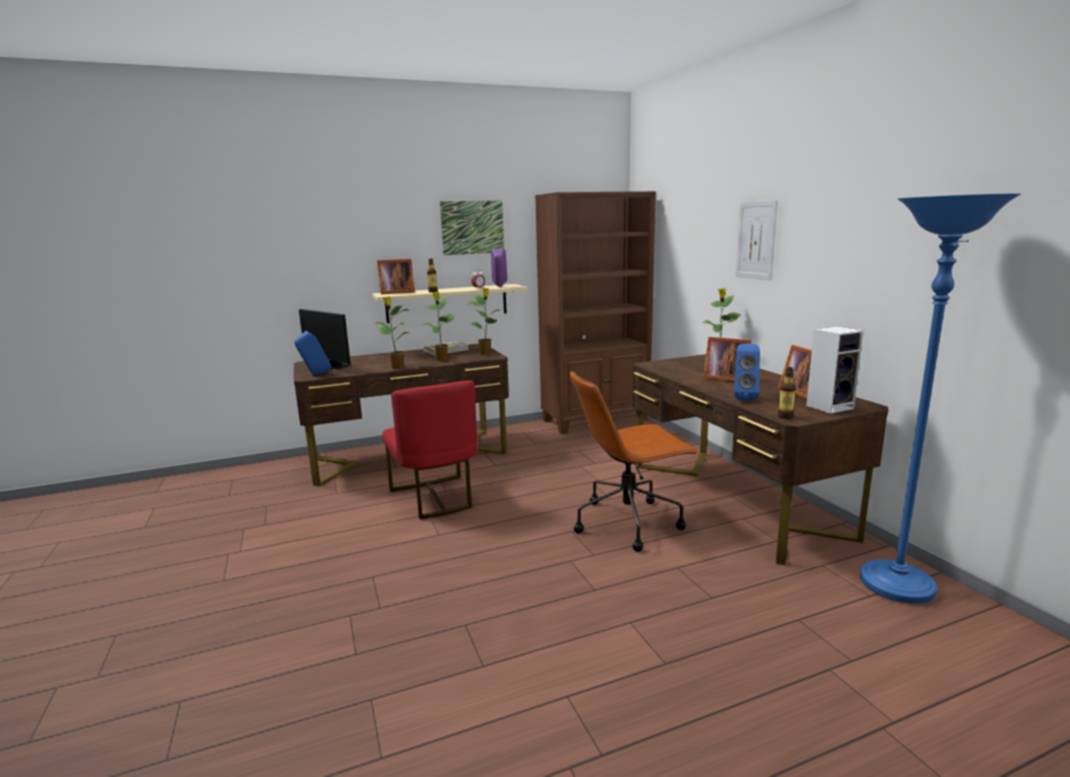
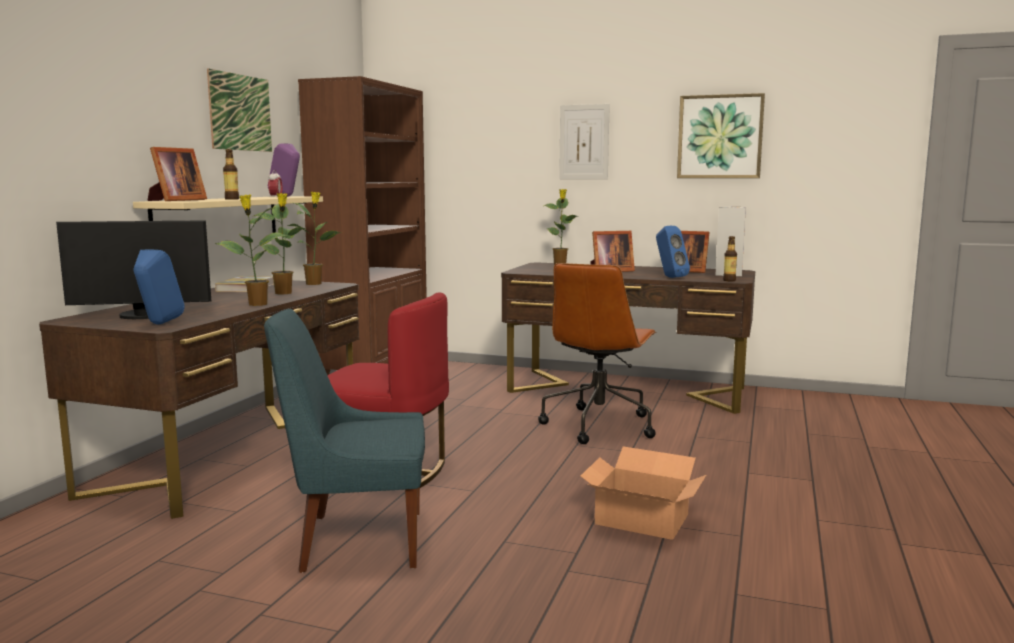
camera: 50 degrees left, 5 degrees down
blue floor lamp [860,193,1021,604] -> none
none -> blue chair [264,309,425,573]
none -> cardboard box [581,446,706,540]
none -> picture [677,93,765,178]

